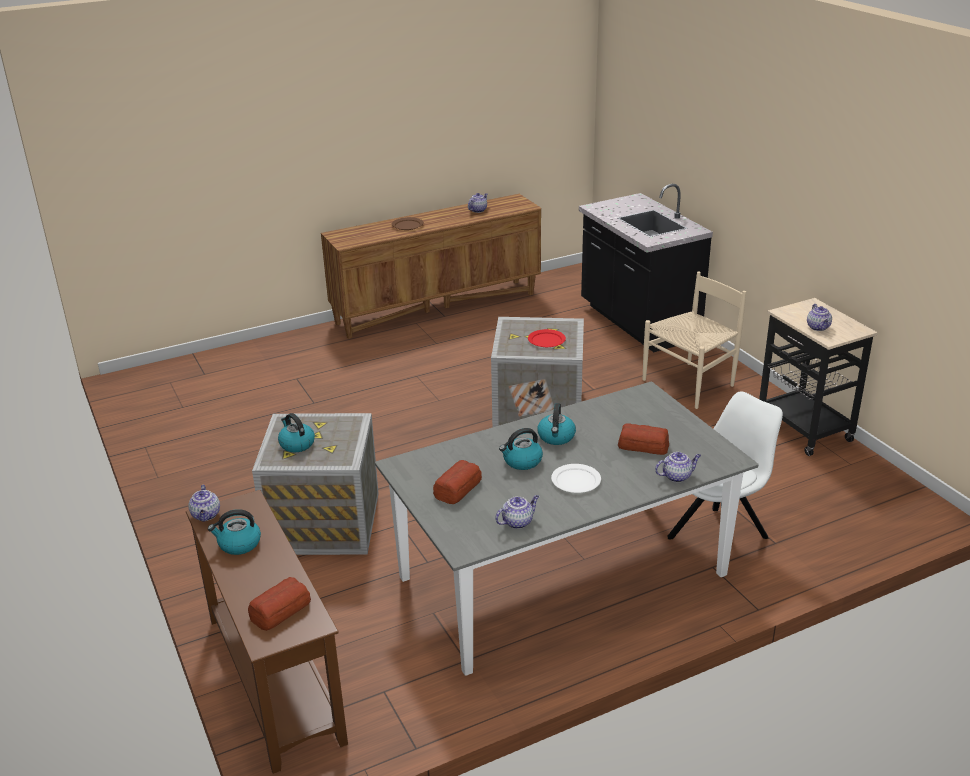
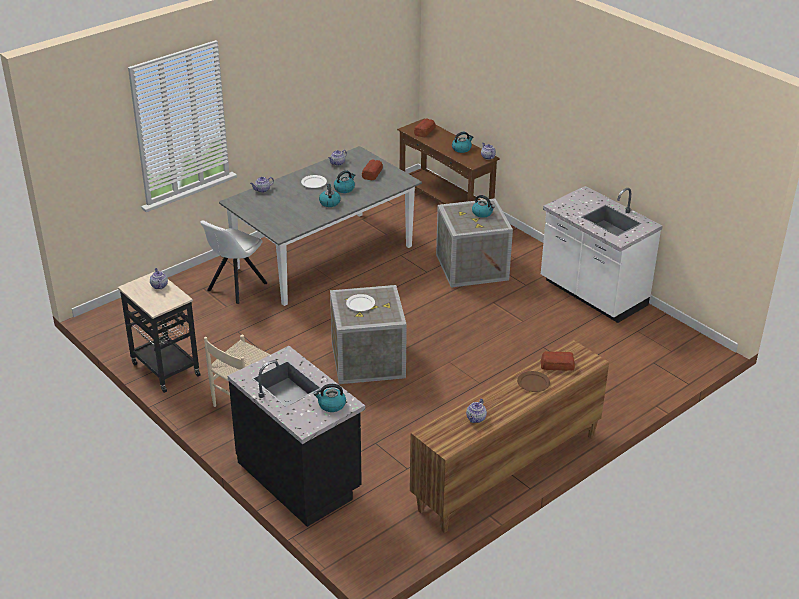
camera: 165 degrees right, 5 degrees up
red plate [528,329,566,347] -> white plate [346,294,375,311]
bread [618,423,669,455] -> bread moved to [540,351,575,371]
none -> kettle [314,384,346,412]
none -> white counter [541,186,662,323]

